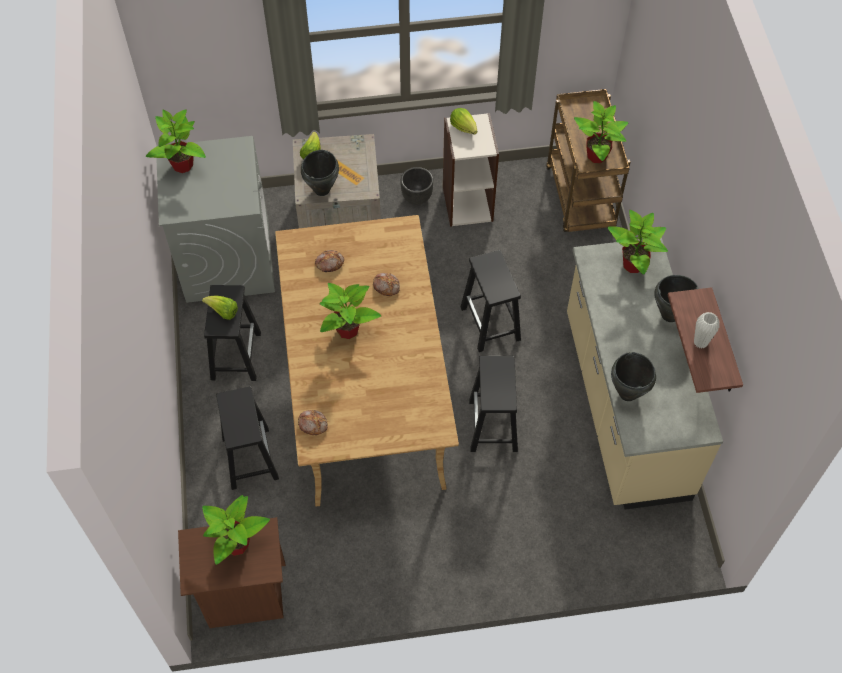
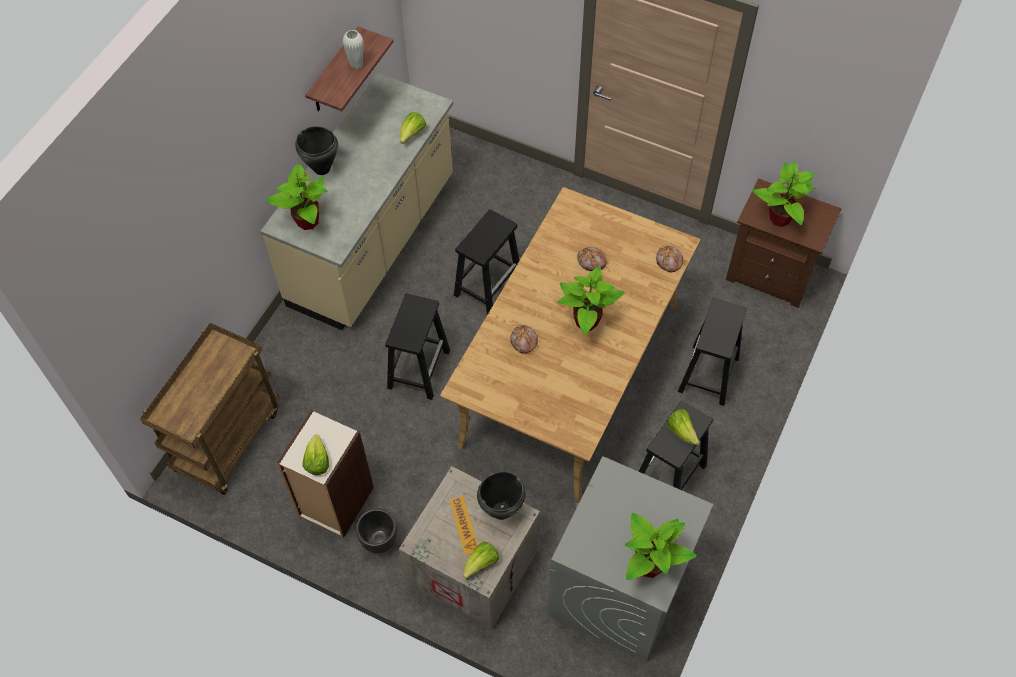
camera: 145 degrees left, 0 degrees up
bread [315,250,344,272] -> bread moved to [577,247,607,271]
potted plant [574,101,629,163] -> none
black cooking pot [611,352,656,401] -> lettuce [400,112,426,144]

